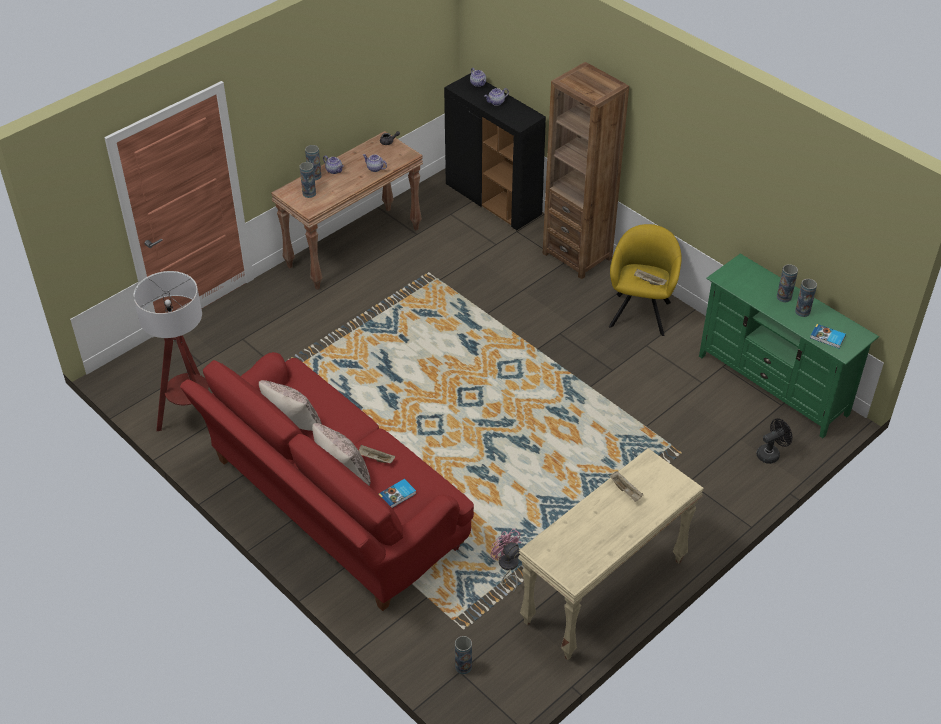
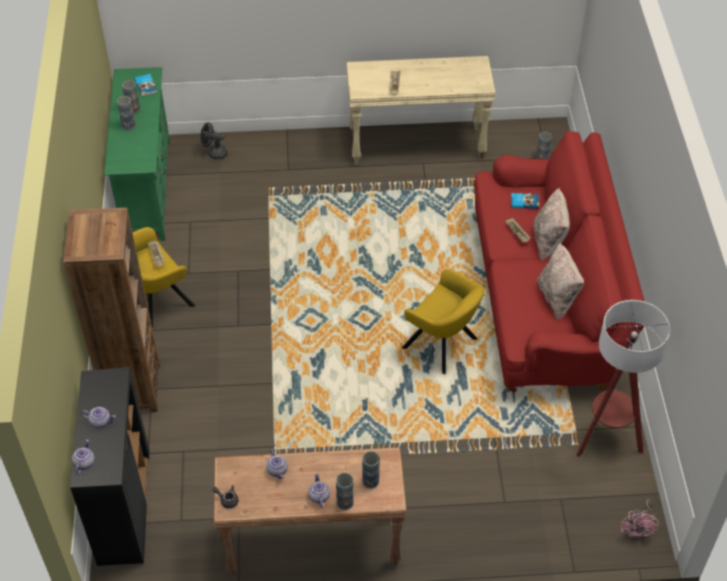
camera: 140 degrees left, 5 degrees up
pink fan [490,528,521,593] -> pink fan moved to [621,499,659,540]
none -> yellow armchair [402,269,485,374]

